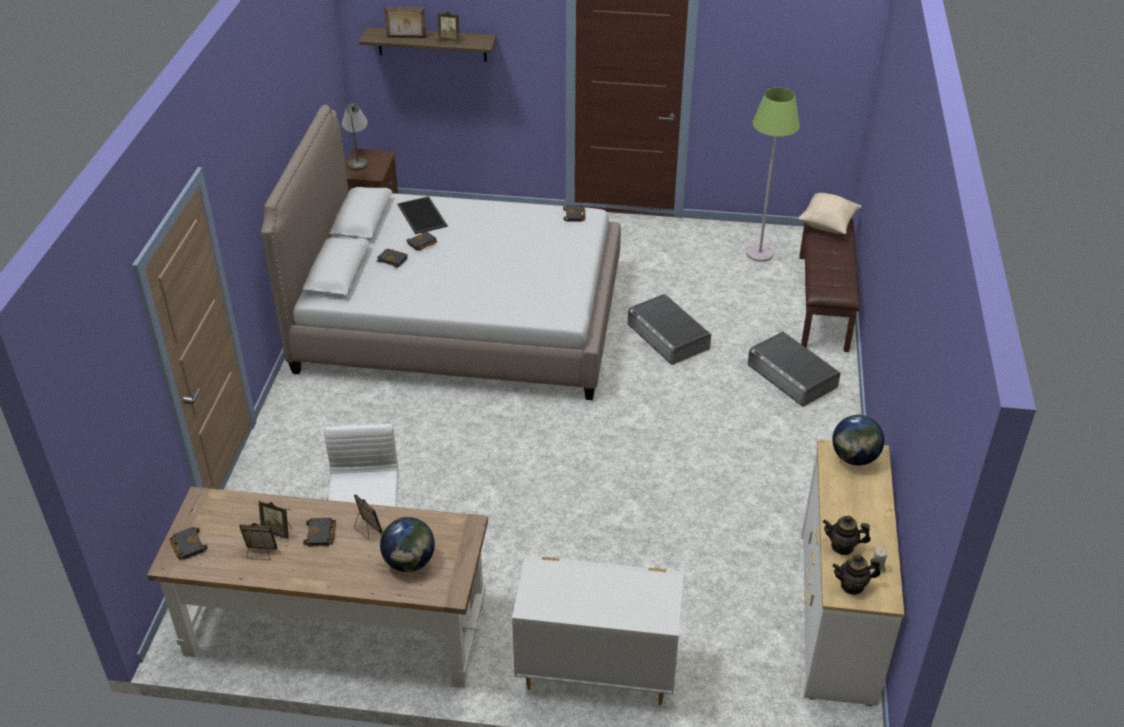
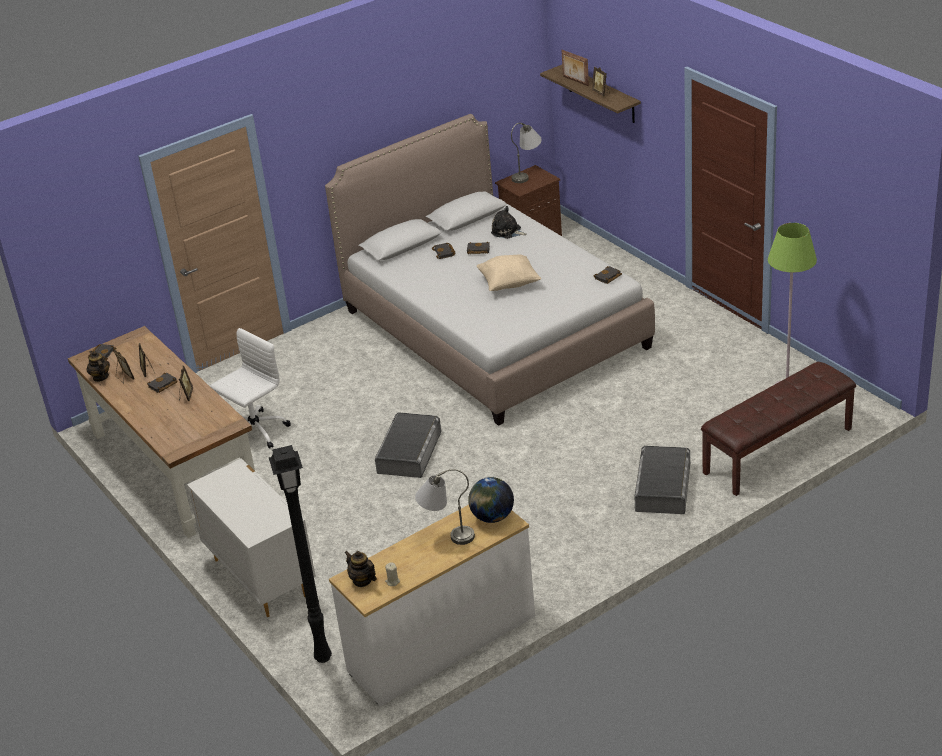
camera: 50 degrees right, 5 degrees down
globe [380,517,435,572] -> none
tray [398,196,448,234] -> plush toy [491,206,527,239]
grey storage box [628,294,711,365] -> grey storage box moved to [375,412,441,478]
beige pillow [798,193,861,234] -> beige pillow moved to [476,255,542,291]
teapot [823,515,871,555] -> teapot moved to [87,351,110,382]
none -> black floor lamp [269,445,332,663]
none -> grey table lamp [415,469,475,545]

